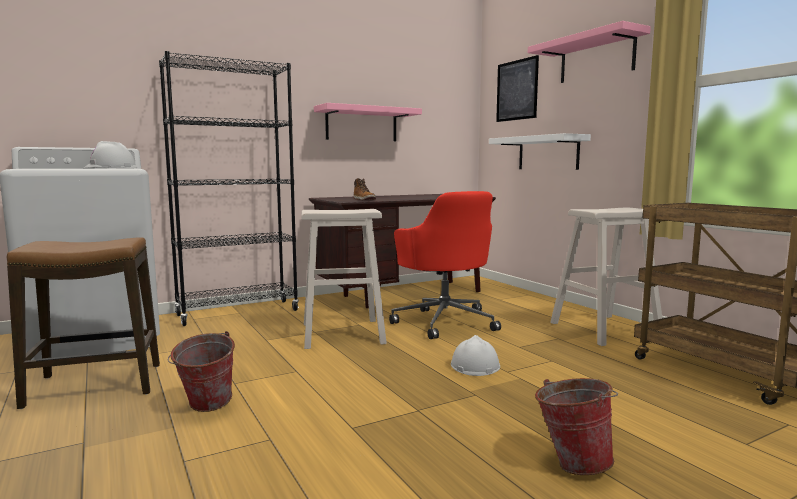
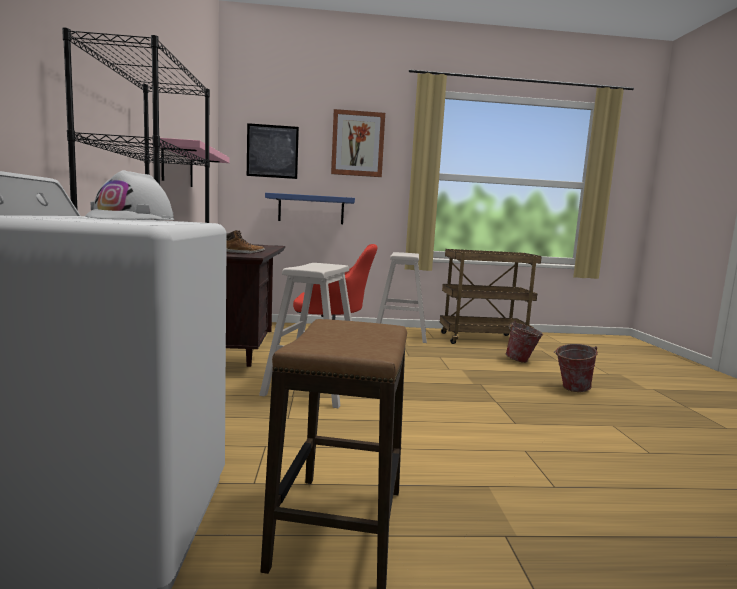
camera: 65 degrees left, 0 degrees up
bucket [167,331,235,412] -> bucket moved to [505,321,543,363]
white hard hat [451,335,500,376] -> none
white shelf [489,133,591,170] -> blue shelf [265,193,355,224]
pink shelf [528,21,651,83] -> picture [331,109,385,177]

